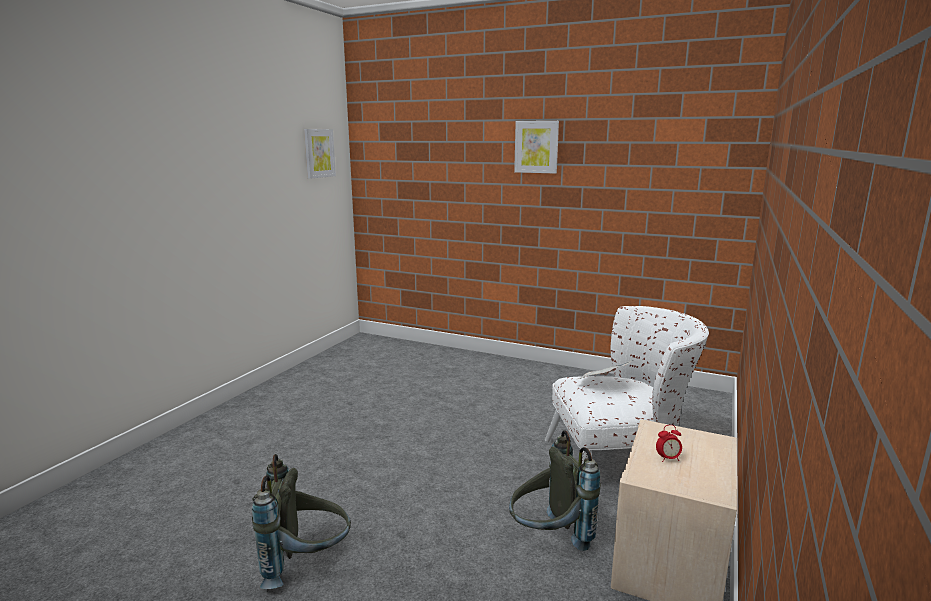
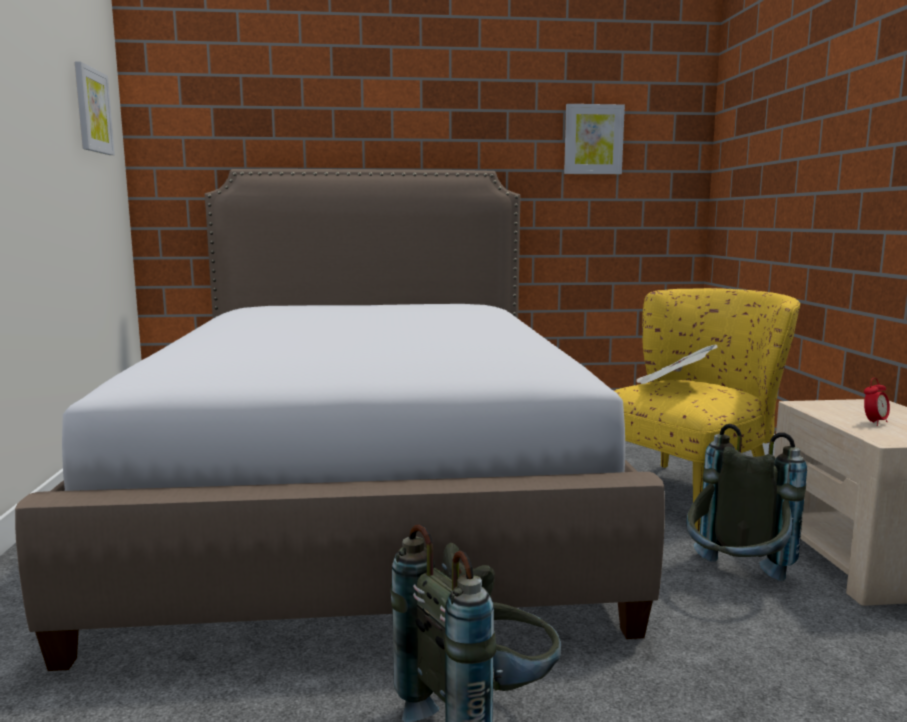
camera: 30 degrees left, 5 degrees down
picture [514,121,559,174] -> picture moved to [564,104,625,174]
white armchair [545,306,709,464] -> yellow armchair [613,288,800,532]
none -> bed [15,169,665,671]

